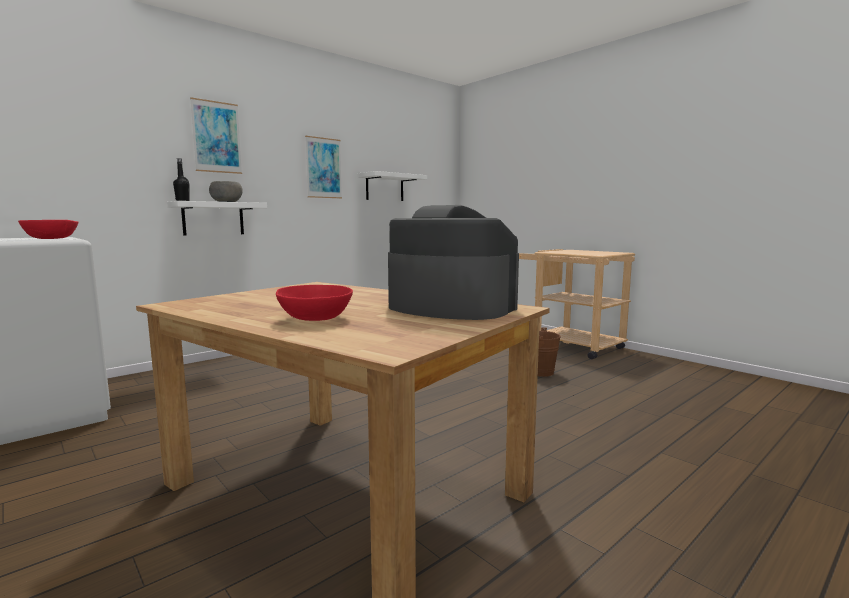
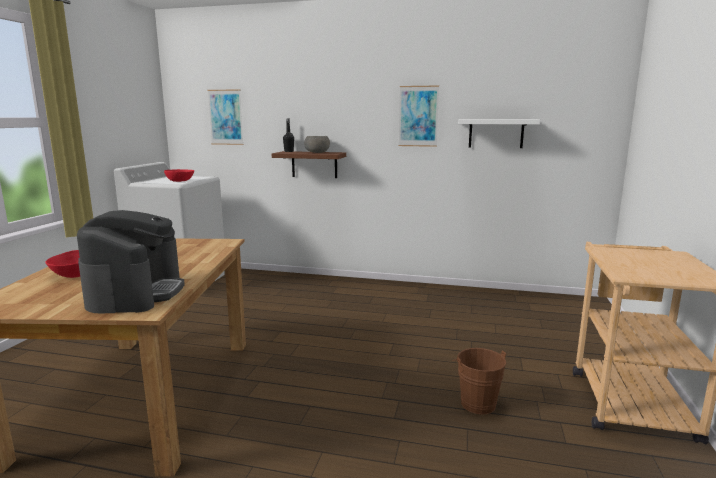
camera: 55 degrees right, 5 degrees up
white shelf [167,201,267,236] -> brown shelf [272,151,346,178]
picture [190,97,242,174] -> picture moved to [208,89,244,145]

